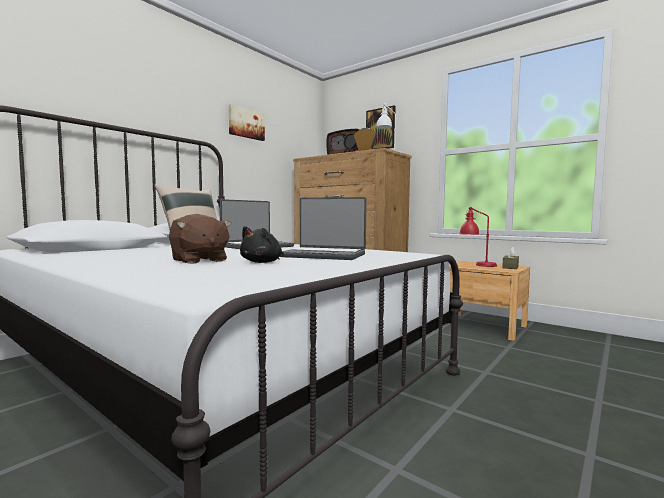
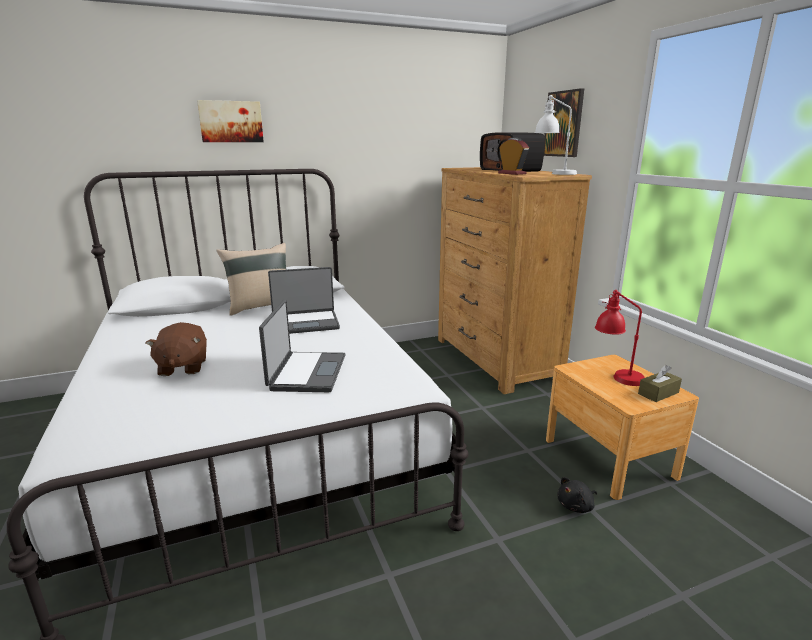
camera: 30 degrees right, 15 degrees up
picture [229,104,265,141] -> picture moved to [197,100,264,142]
black plush toy [240,226,284,263] -> black plush toy moved to [557,477,597,513]
laptop [280,197,367,260] -> laptop turned 135 degrees counterclockwise [259,300,346,392]

